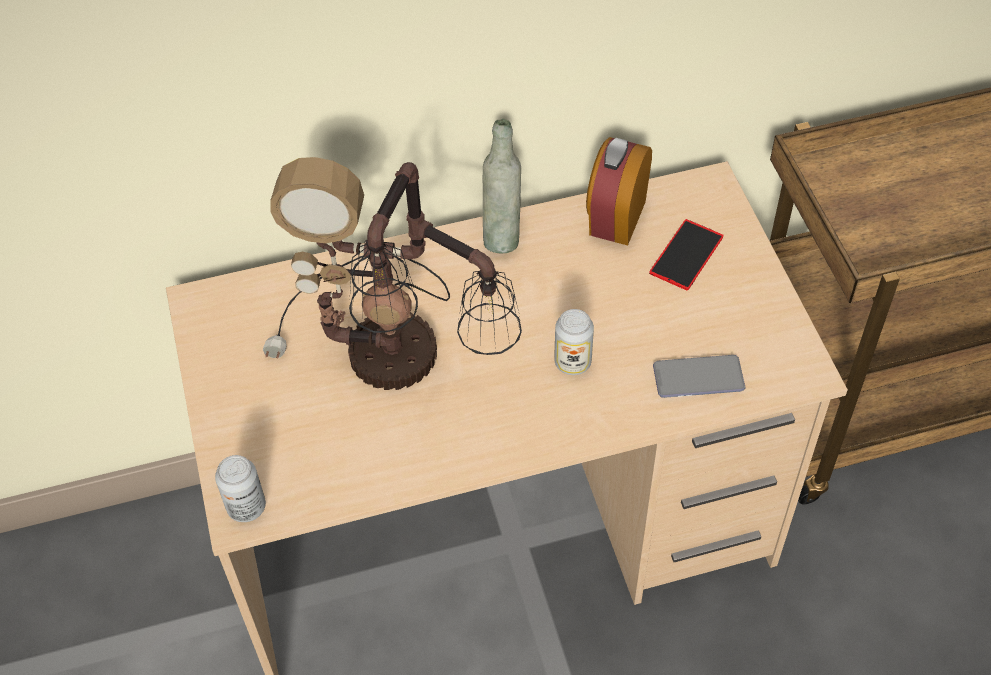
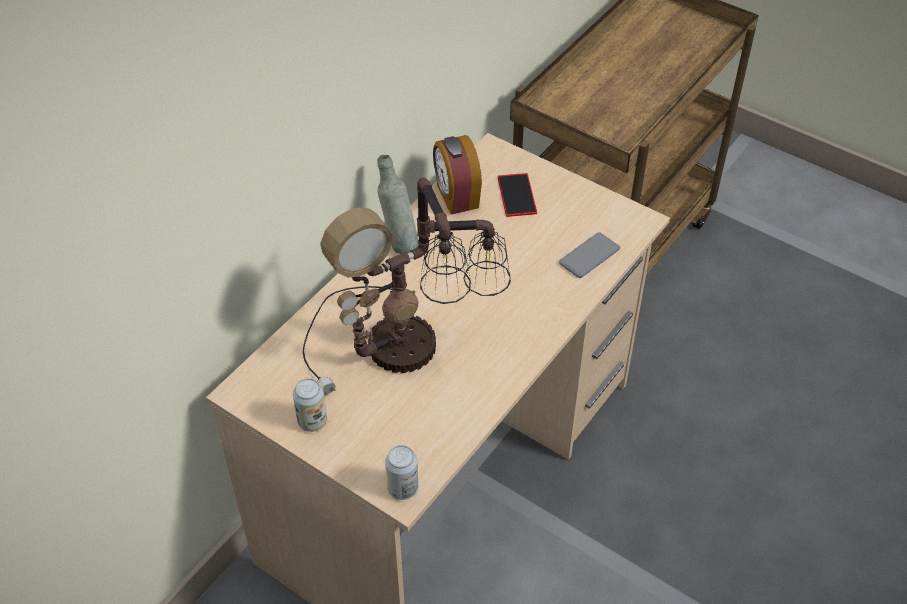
camera: 40 degrees left, 5 degrees down
can [554,309,594,375] -> can moved to [293,378,327,432]

